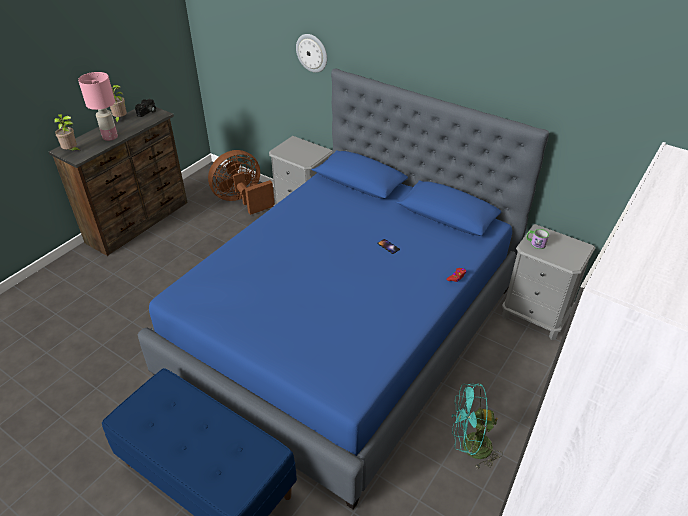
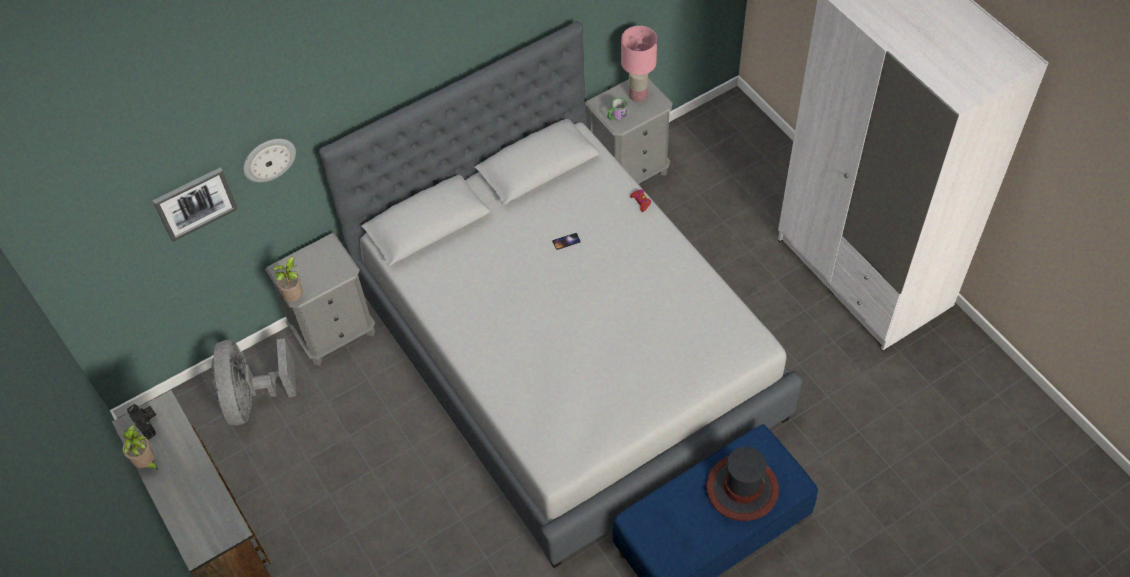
camera: 65 degrees left, 15 degrees up
potted plant [55,114,81,151] -> potted plant moved to [272,257,303,301]
pink table lamp [78,72,118,141] -> pink table lamp moved to [621,26,657,102]
blue bed [138,69,549,509] -> grey bed [319,21,802,568]
brown fan [208,150,275,215] -> grey fan [211,338,297,426]
turquoise fan [452,383,503,469] -> none
none -> picture [152,167,238,242]
none -> hat [706,447,779,521]

